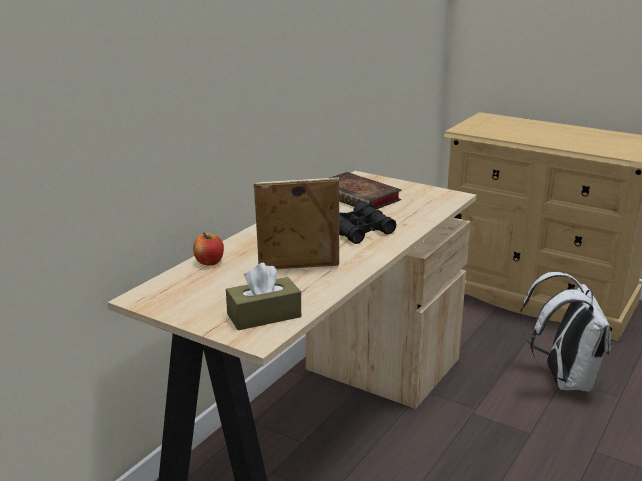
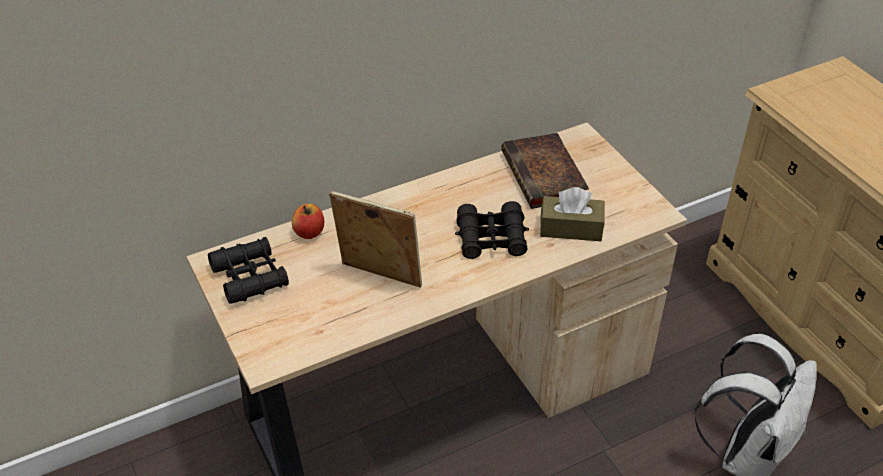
camera: 30 degrees right, 20 degrees up
brown tissue box [226,263,301,330] -> brown tissue box moved to [540,187,605,241]
none -> black binoculars [208,237,289,304]

